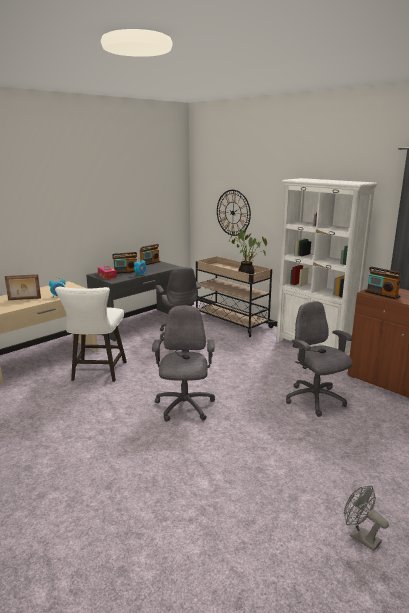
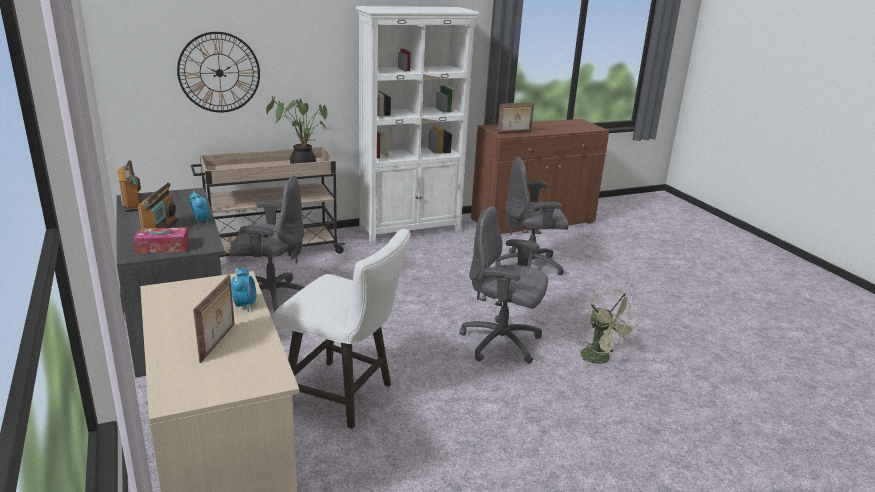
camera: 70 degrees left, 5 degrees up
grey fan [344,486,389,551] -> none
radio [365,266,402,299] -> picture frame [497,102,534,134]
none -> green fan [580,289,639,369]

